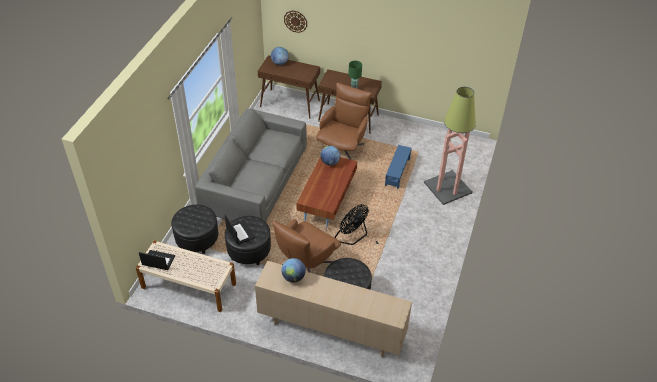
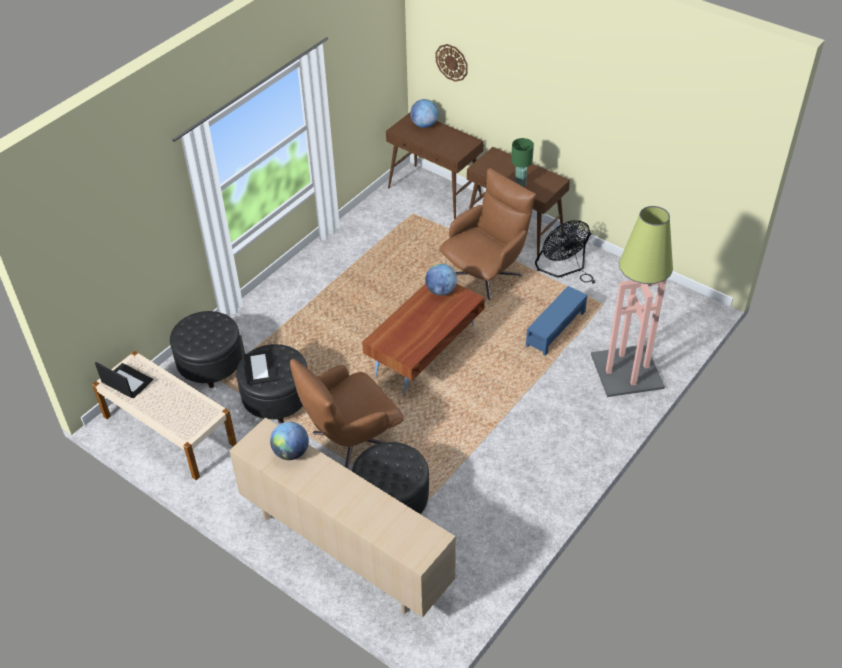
camera: 20 degrees right, 0 degrees up
grey sofa [195,108,307,222] -> none
black fan [335,204,378,245] -> black fan moved to [535,220,595,283]

